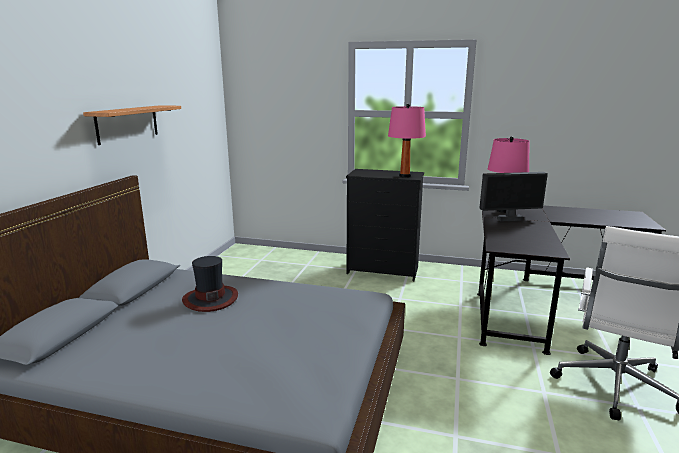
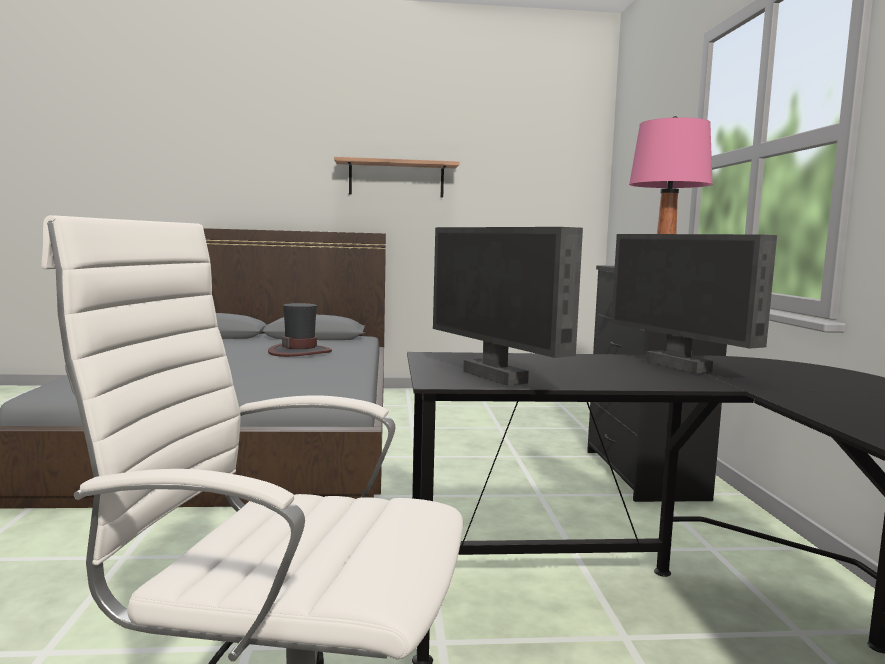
camera: 70 degrees right, 10 degrees down
pink table lamp [488,136,529,213] -> none
none -> monitor [433,227,583,386]

